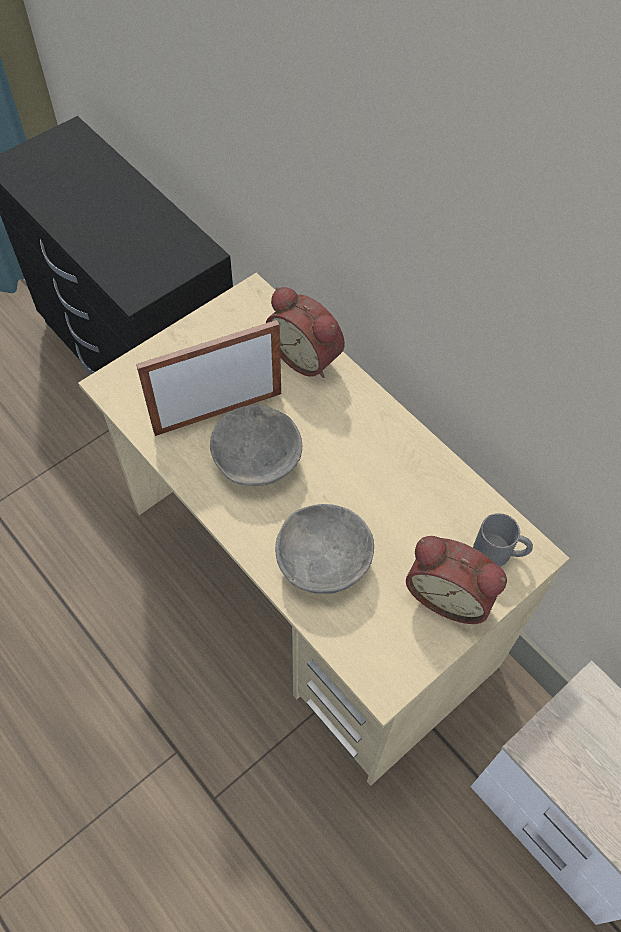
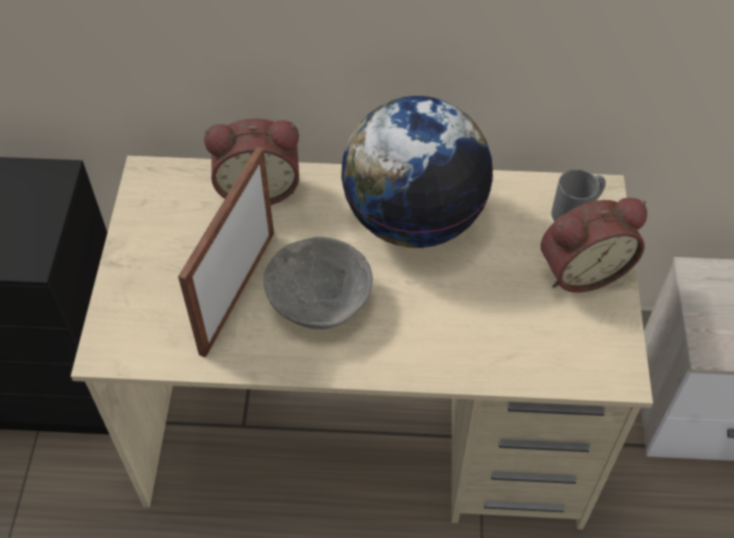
camera: 45 degrees left, 5 degrees down
grey bowl [275,504,374,594] -> none
none -> globe [341,96,493,248]

